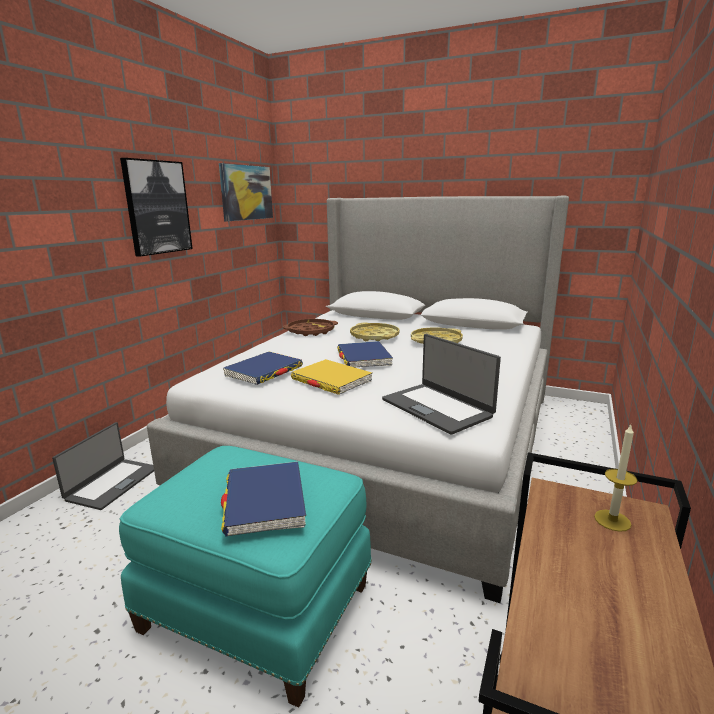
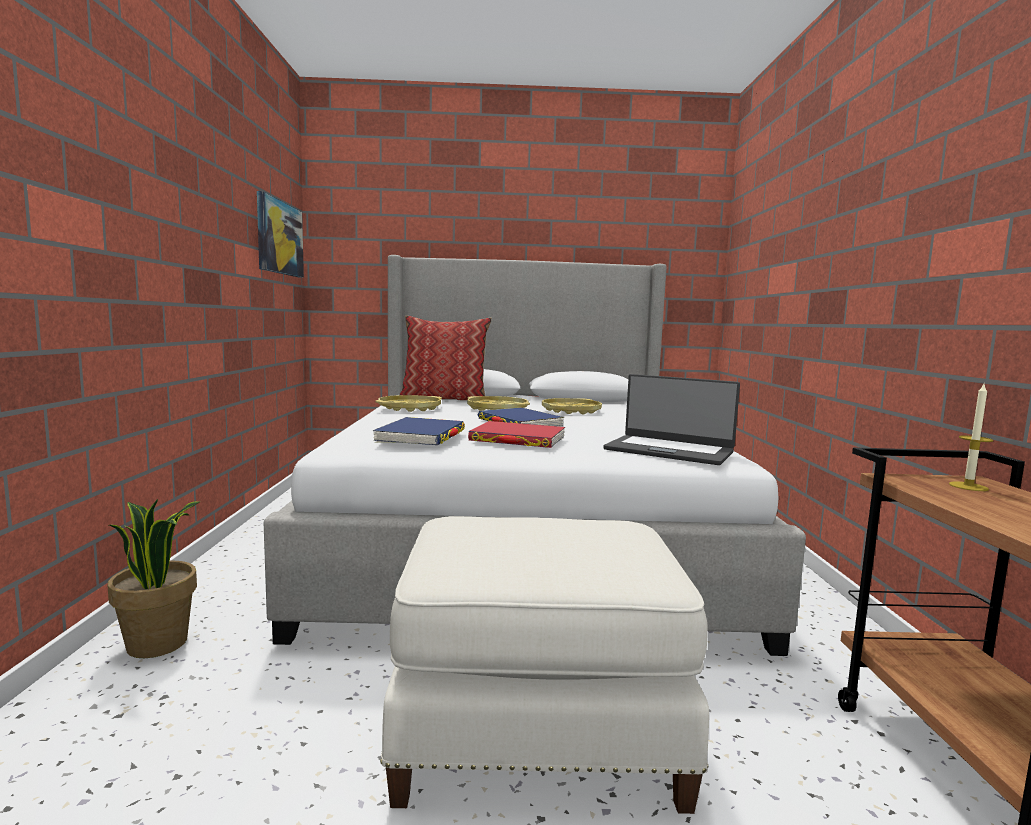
camera: 25 degrees left, 10 degrees down
laptop [52,422,154,510] -> potted plant [108,499,200,658]
turquoise ottoman [119,446,372,708] -> white ottoman [380,516,709,814]
picture [120,158,193,257] -> none
blue book [221,461,306,536] -> none
brown tray [283,319,338,336] -> yellow tray [376,395,442,412]
yellow book [291,359,372,395] -> red book [468,421,565,448]
none -> pillow [399,316,492,401]

